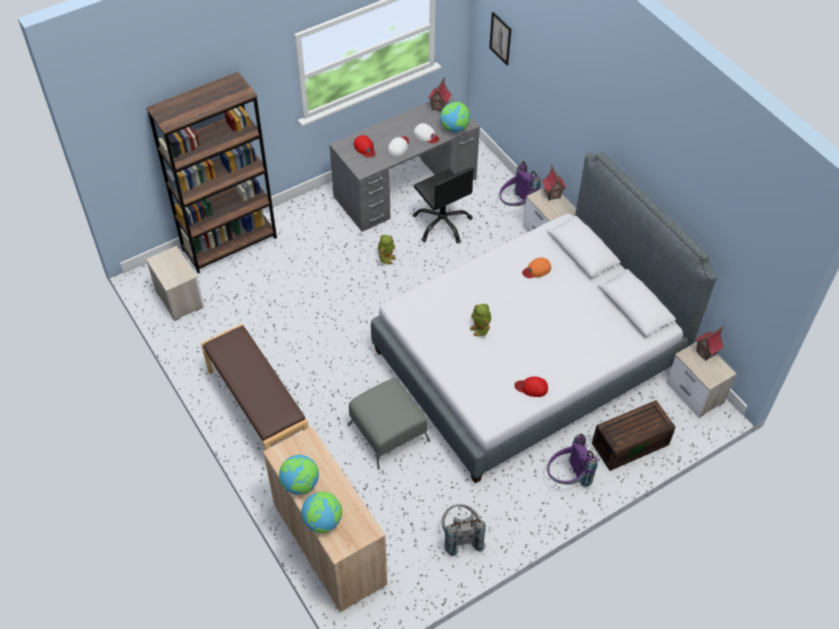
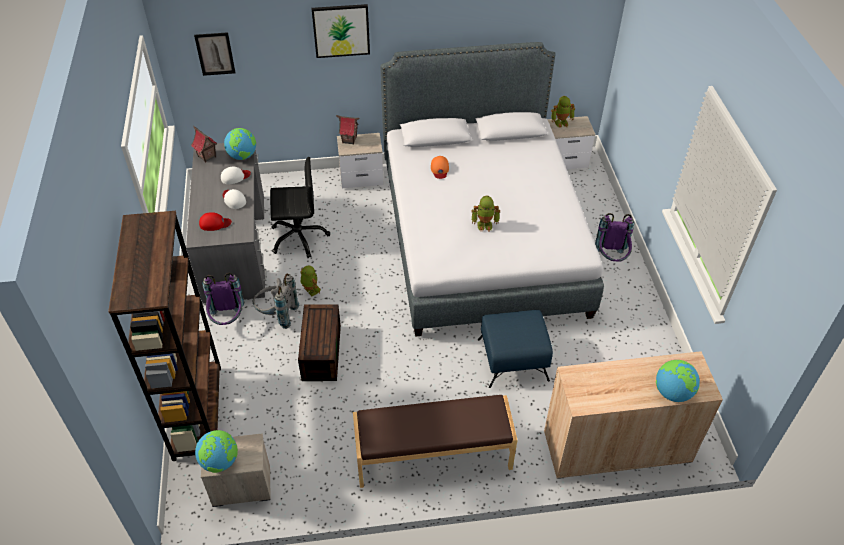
camera: 65 degrees left, 5 degrees down
globe [279,455,319,495] -> globe moved to [195,430,238,473]
grey ottoman [347,378,430,470] -> blue ottoman [478,310,553,388]
grey backpack [442,504,486,556] -> grey backpack moved to [253,273,299,329]
purple backpack [499,161,540,206] -> purple backpack moved to [202,273,244,325]
red cap [514,377,548,397] -> none
brown storage box [592,400,676,471] -> brown storage box moved to [298,304,341,381]
toy house [696,326,724,361] -> toy robot [551,96,575,128]
none -> picture [312,4,370,58]

